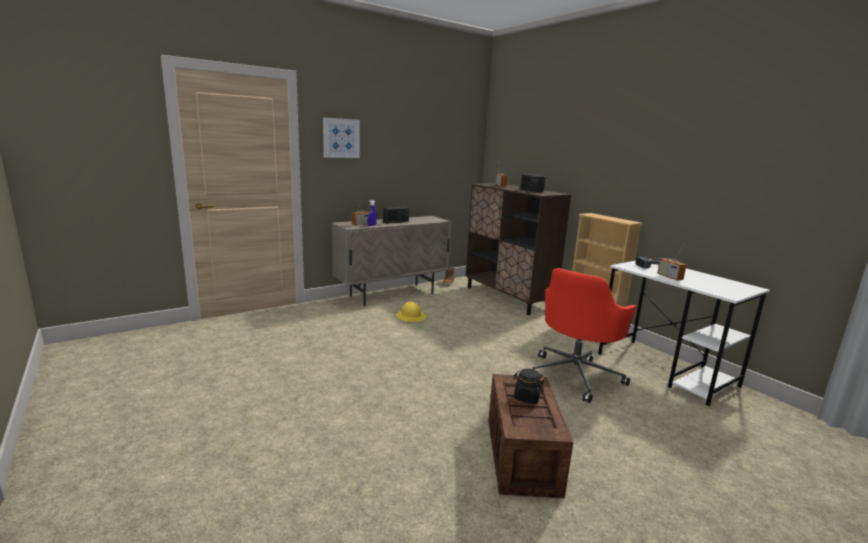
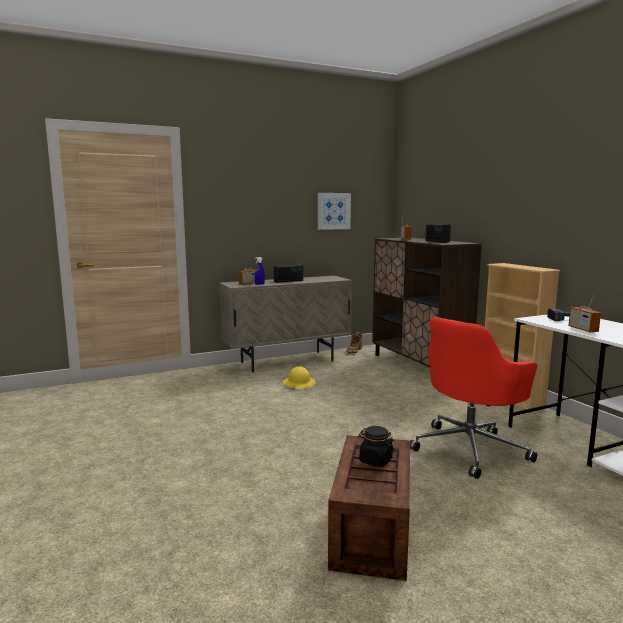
camera: 10 degrees right, 5 degrees down
picture [323,118,360,158] -> picture moved to [318,193,351,230]

